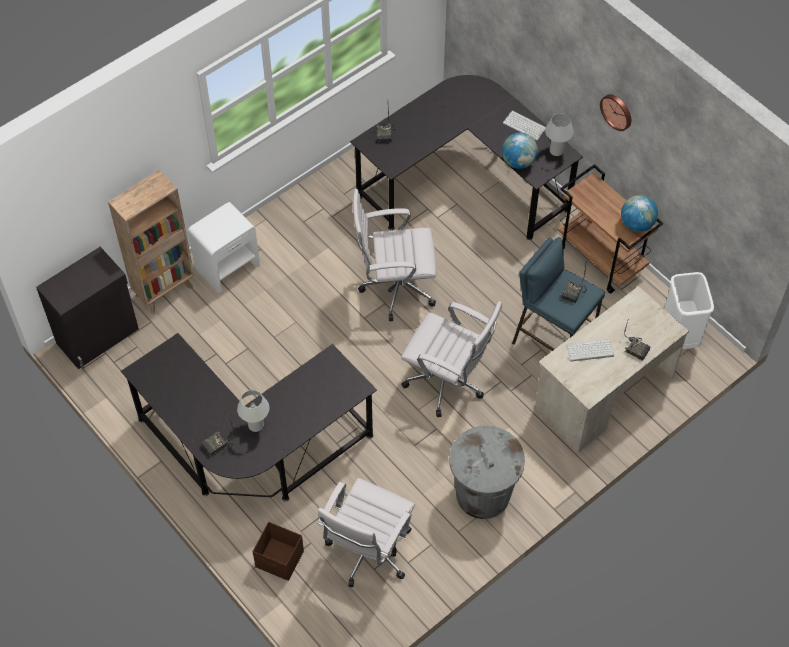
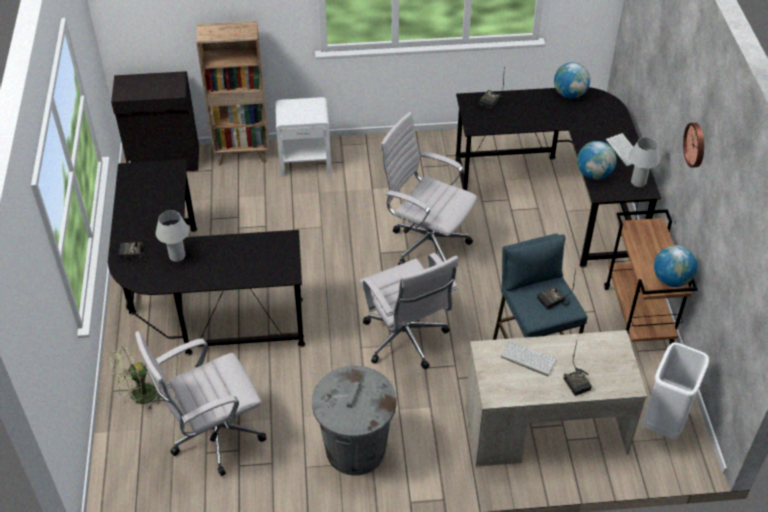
camera: 35 degrees right, 10 degrees down
brown storage box [253,522,304,581] -> green fan [110,346,161,410]
none -> globe [554,62,590,99]

